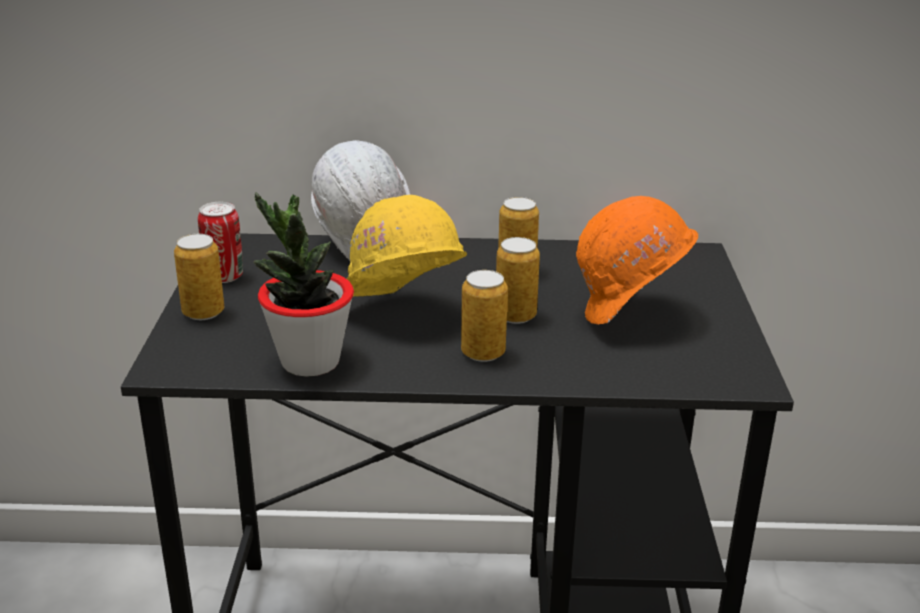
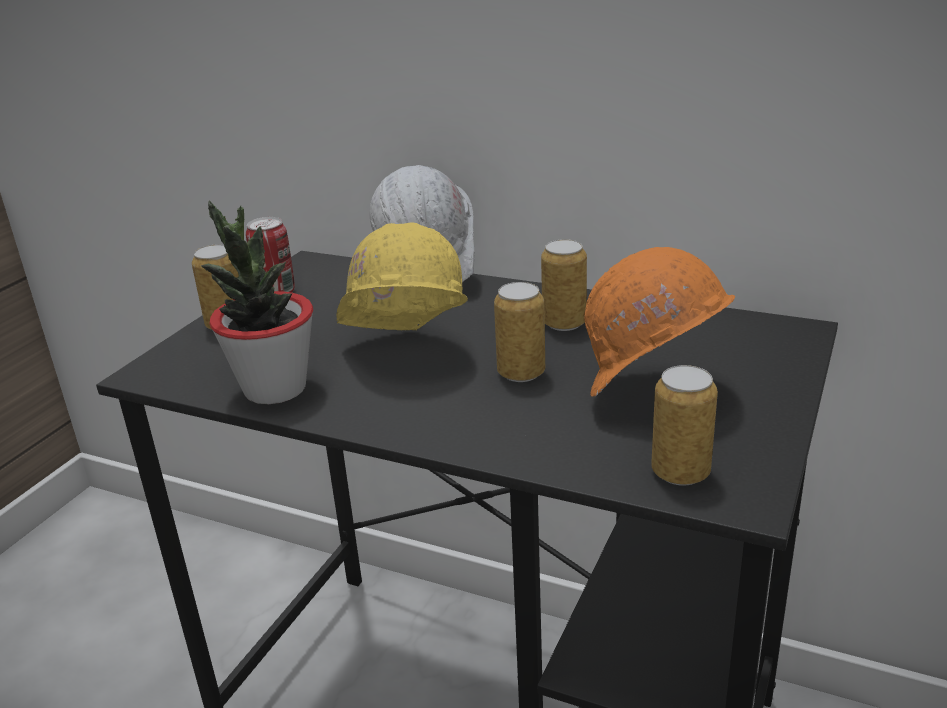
camera: 25 degrees right, 0 degrees up
can [461,270,508,362] -> can moved to [651,365,718,486]

